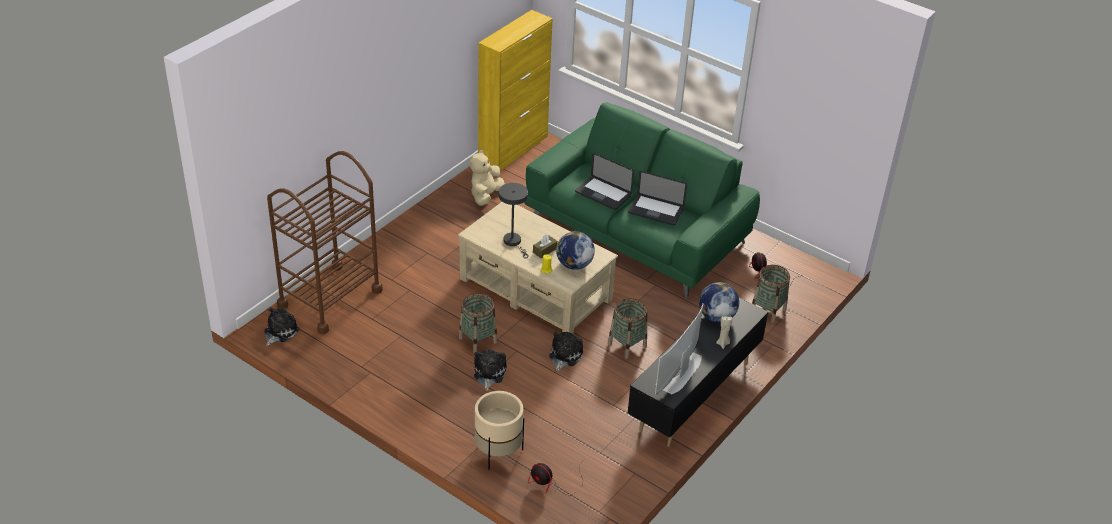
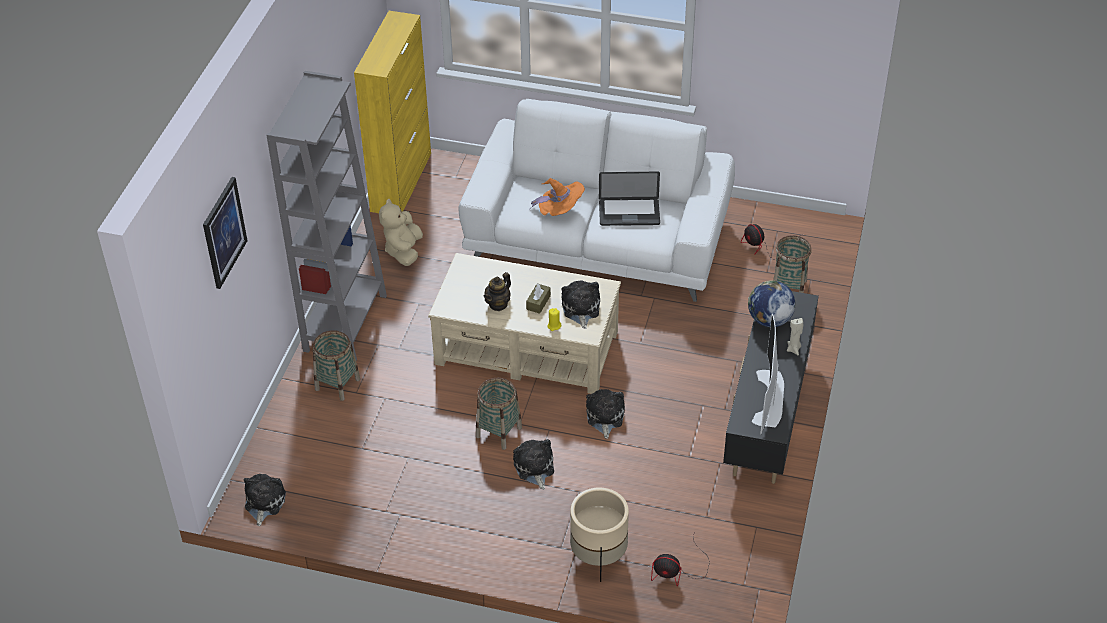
camera: 20 degrees left, 5 degrees up
brown cart [267,151,383,335] -> none
grey table lamp [499,183,529,259] -> teapot [484,272,511,311]
green sofa [524,102,760,297] -> white sofa [458,99,735,302]
globe [556,231,595,270] -> plush toy [562,280,600,329]
laptop [575,153,634,210] -> orange hat [529,178,585,216]
basket [608,298,647,359] -> basket moved to [313,330,360,401]
none -> picture [203,177,247,289]
none -> grey bookcase [267,71,387,360]

